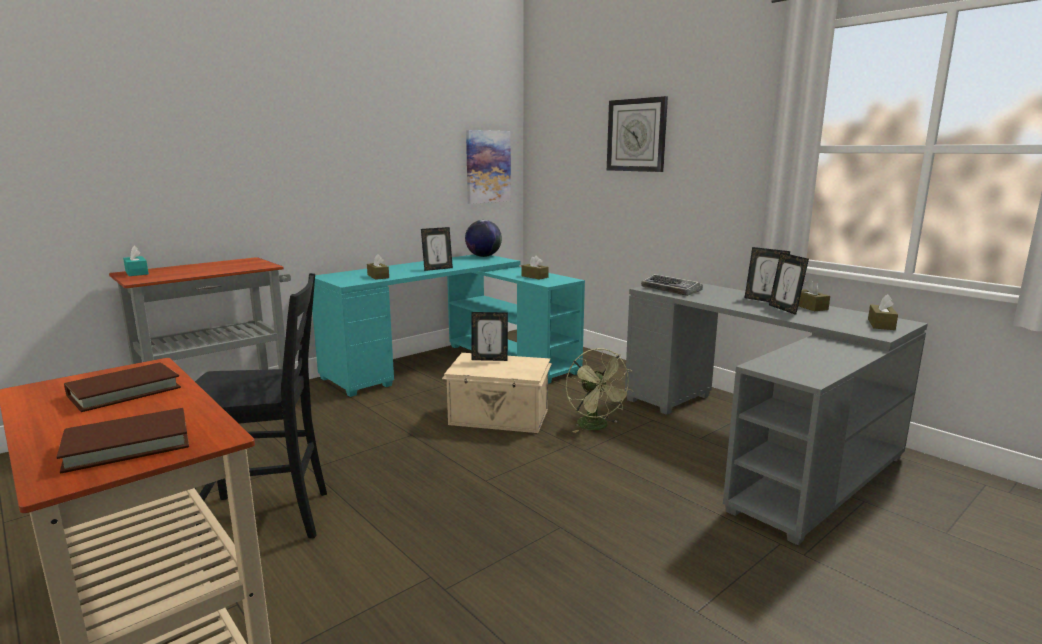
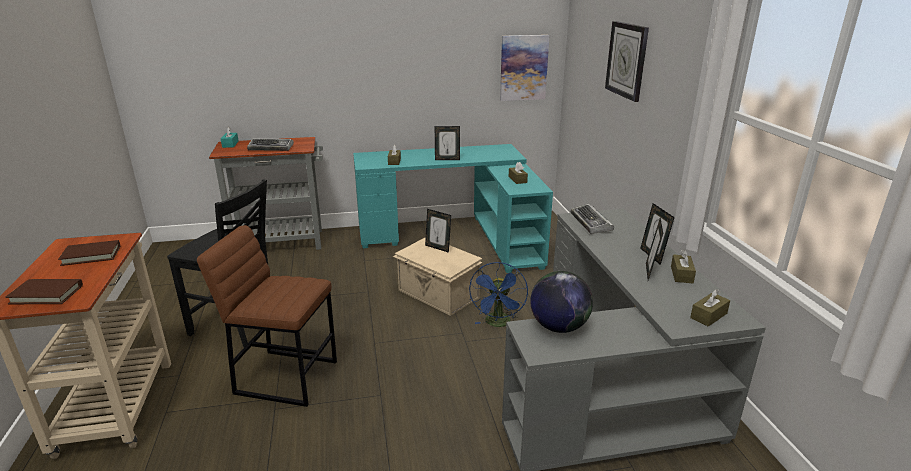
camera: 30 degrees right, 10 degrees up
globe [465,220,502,257] -> globe moved to [530,271,593,333]
green fan [566,348,633,433] -> blue fan [469,262,528,327]
none -> brown chair [197,225,337,407]
none -> keyboard [247,138,294,151]

